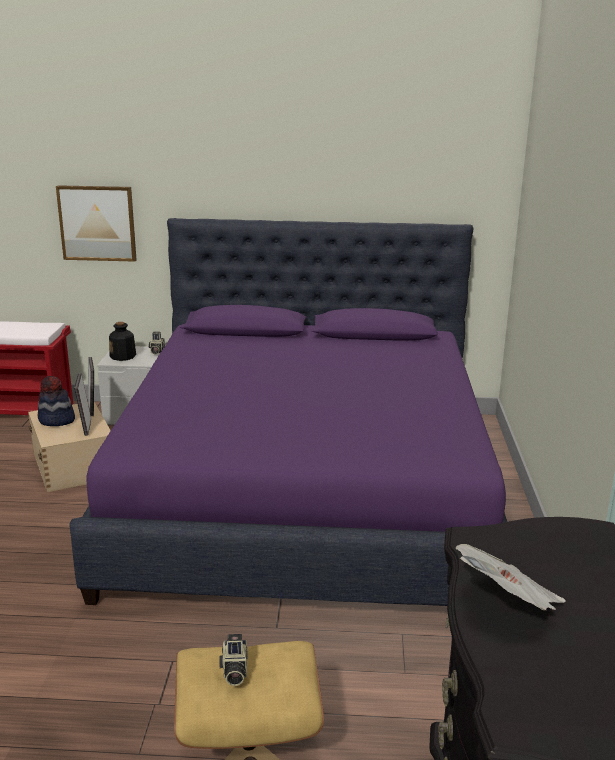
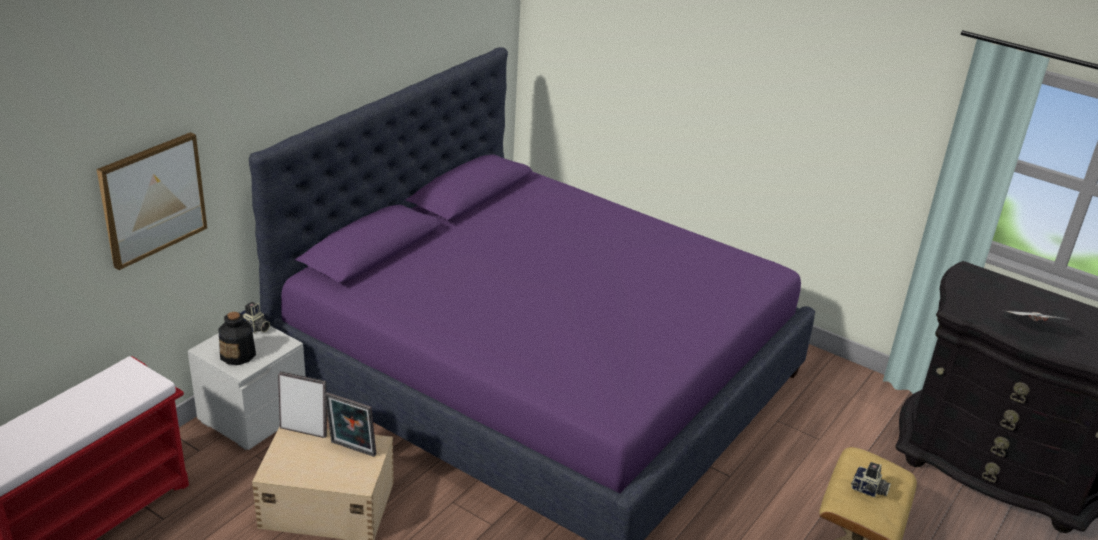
camera: 60 degrees left, 10 degrees up
hat [37,376,75,426] -> none

